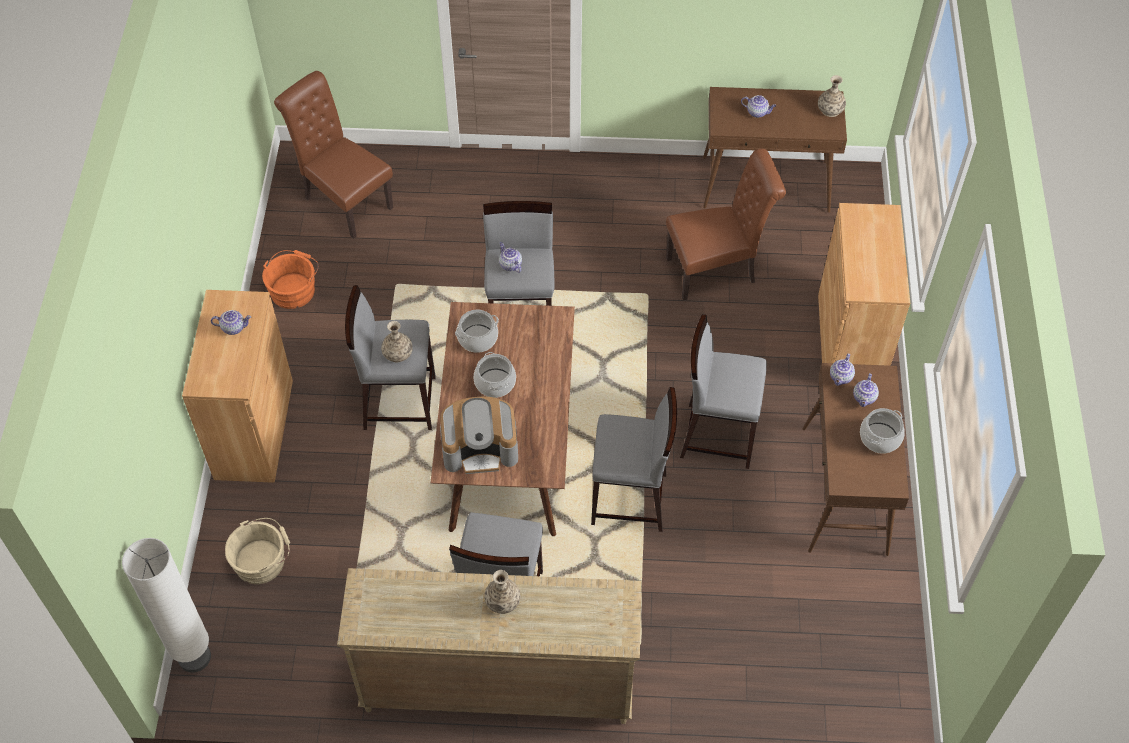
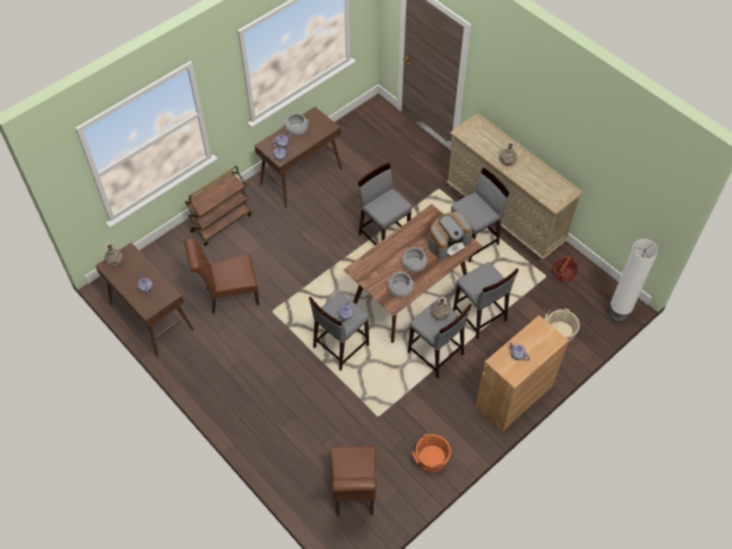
camera: 135 degrees left, 0 degrees up
coffee machine [440,397,518,474] -> coffee machine turned 105 degrees clockwise [428,212,472,260]
brown chair [666,148,786,301] -> brown chair turned 45 degrees counterclockwise [185,238,259,314]
grey stool [680,315,767,469] -> grey stool moved to [453,262,519,339]
brown cabinet [818,203,910,366] -> brown cart [185,166,252,246]
none -> basket [554,256,578,282]

